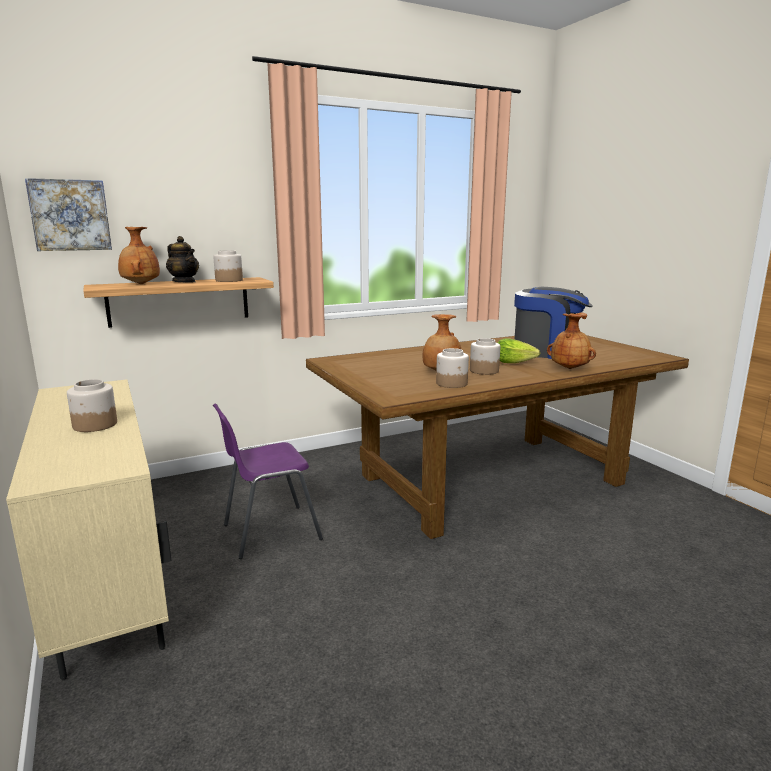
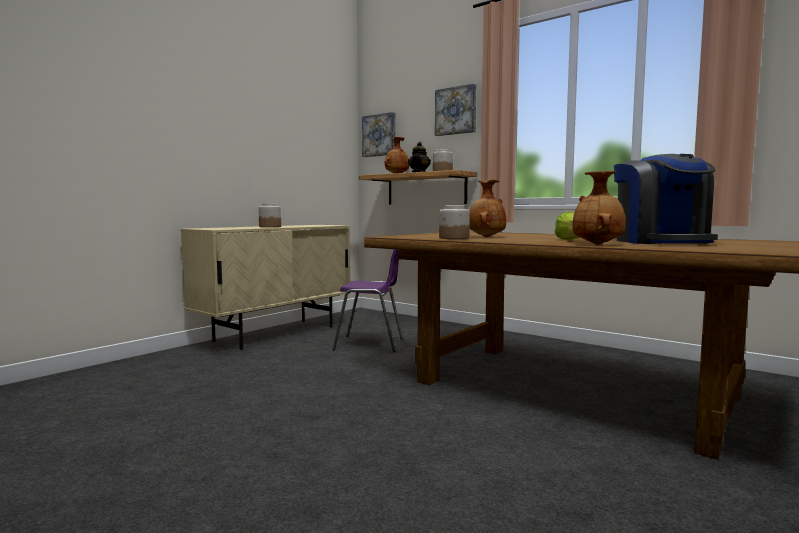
camera: 65 degrees right, 10 degrees down
purple chair [213,404,323,559] -> purple chair turned 150 degrees clockwise [332,249,403,352]
jar [470,338,500,375] -> none
none -> picture [435,83,476,136]

